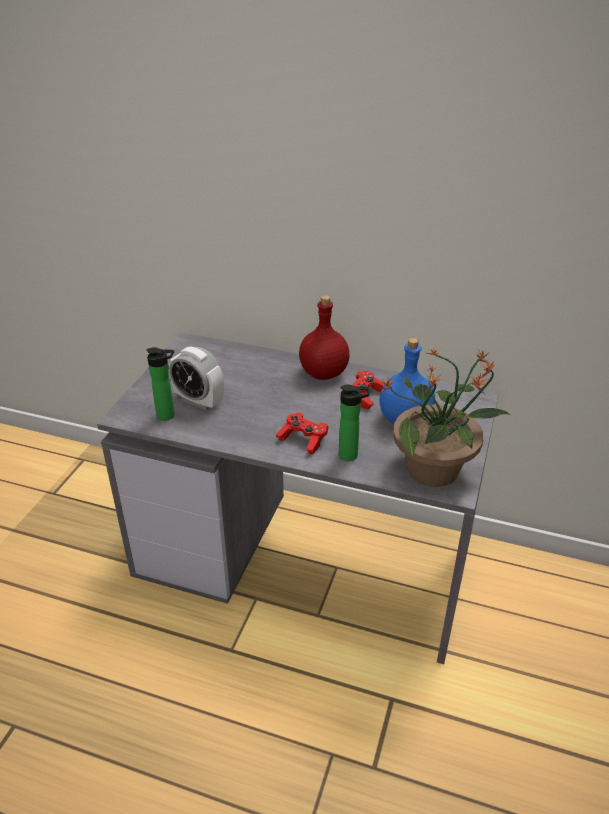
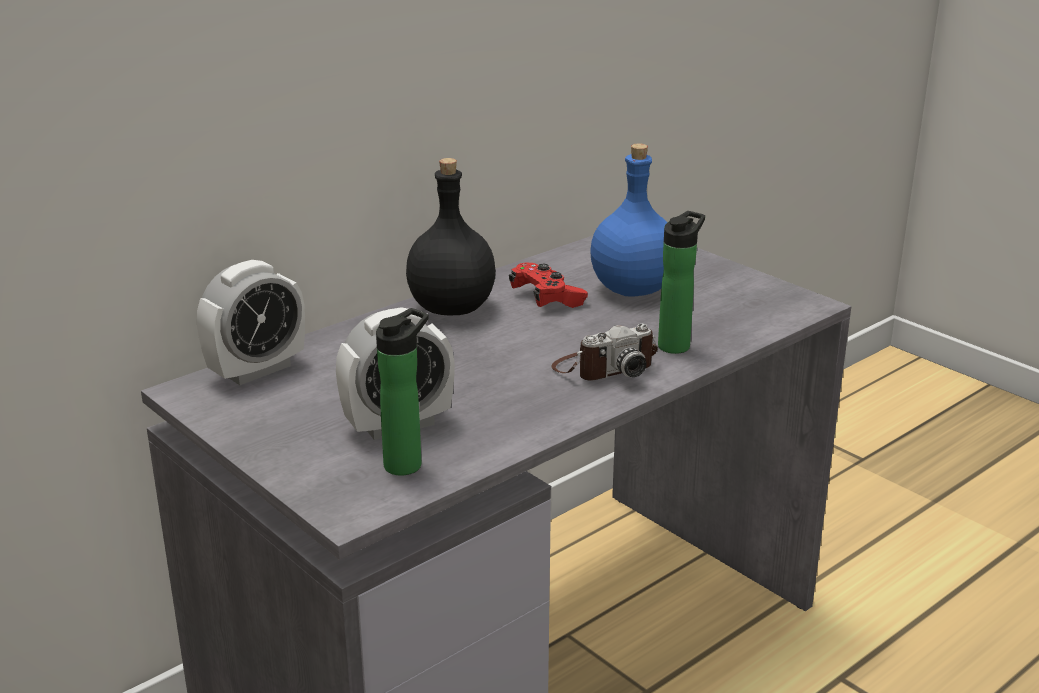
camera: 60 degrees left, 10 degrees down
red game controller [276,412,328,455] -> camera [551,324,658,381]
red bottle [299,295,350,380] -> black bottle [406,158,496,316]
potted plant [380,347,510,487] -> none
none -> alarm clock [197,260,305,385]

